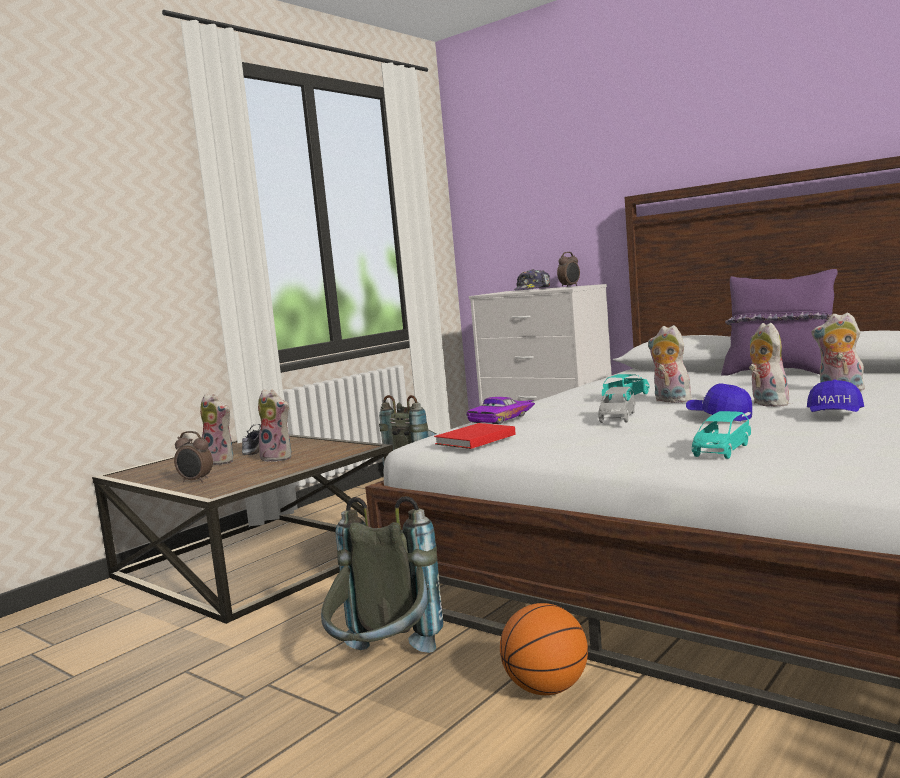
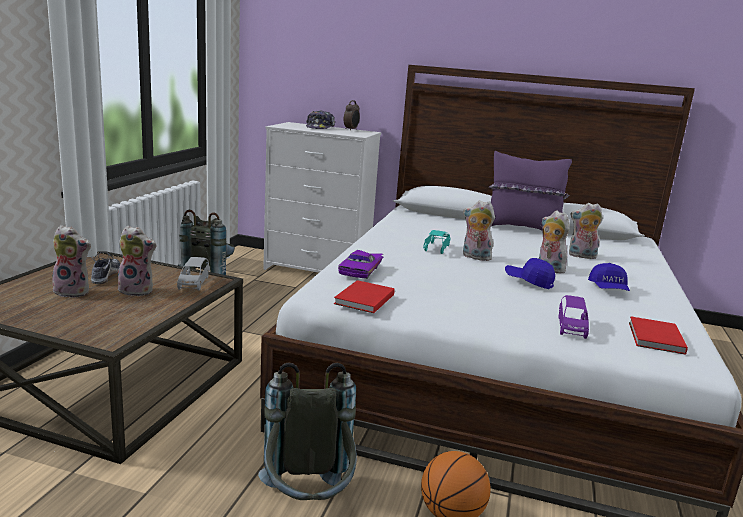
camera: 25 degrees left, 10 degrees up
alarm clock [174,431,213,483] -> none
grey toy car [598,387,636,423] -> grey toy car moved to [177,257,210,291]
turquoise toy car [692,411,751,459] -> purple toy car [558,295,589,339]
none -> red book [629,316,688,355]

